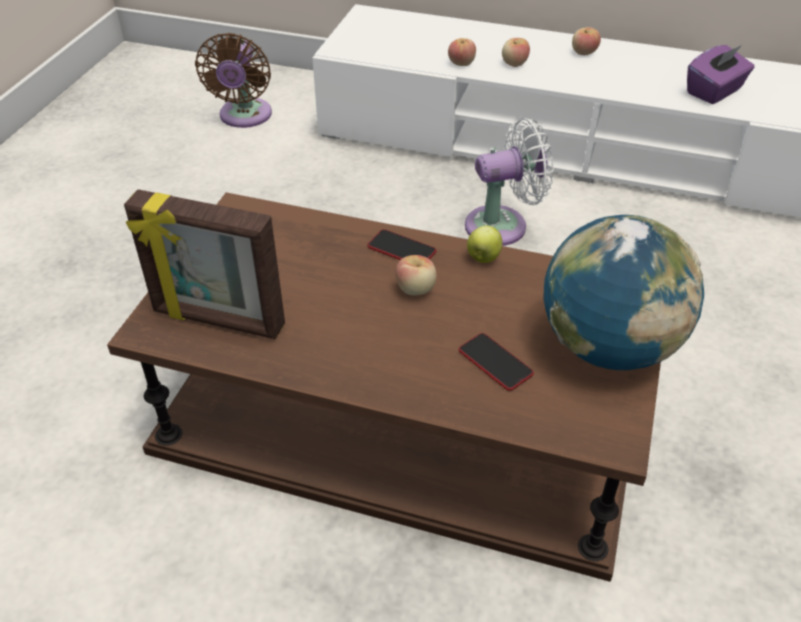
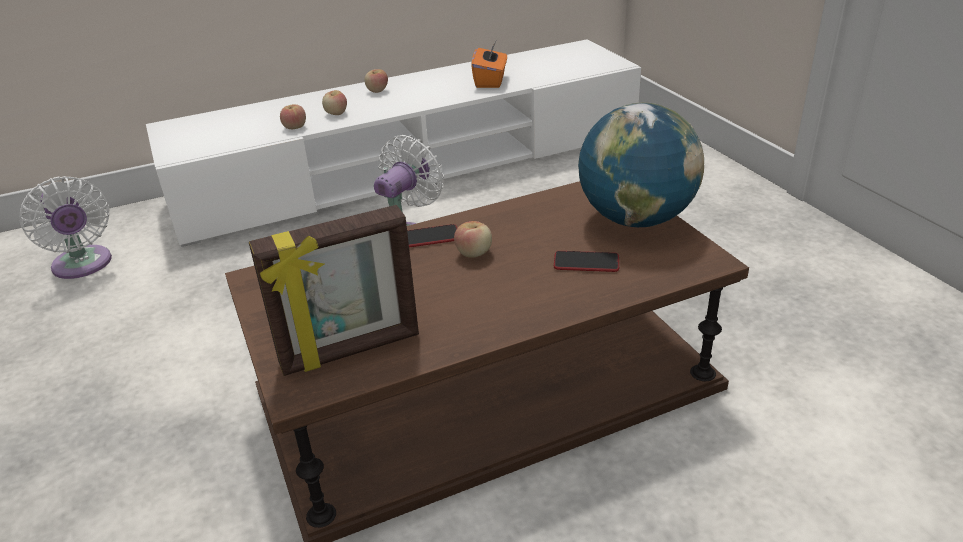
camera: 40 degrees left, 10 degrees down
brown fan [195,33,272,128] -> white fan [19,176,112,279]
apple [467,225,502,263] -> none
purple tissue box [687,45,755,104] -> orange tissue box [471,41,507,88]

